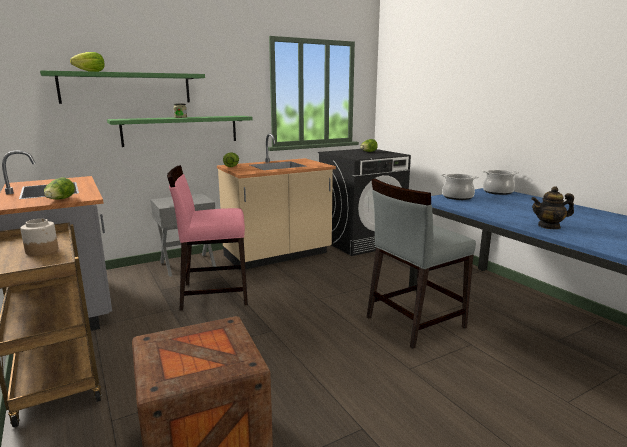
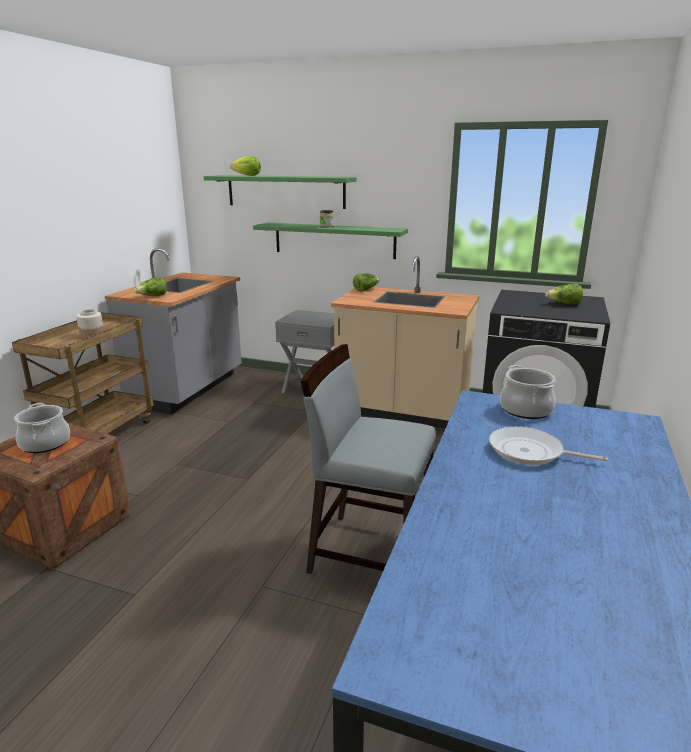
camera: 50 degrees right, 5 degrees up
pink chair [167,165,248,310] -> none
cooking pot [482,170,519,195] -> cooking pot moved to [14,403,70,453]
teapot [531,186,574,229] -> none
none -> frying pan [489,426,608,465]

